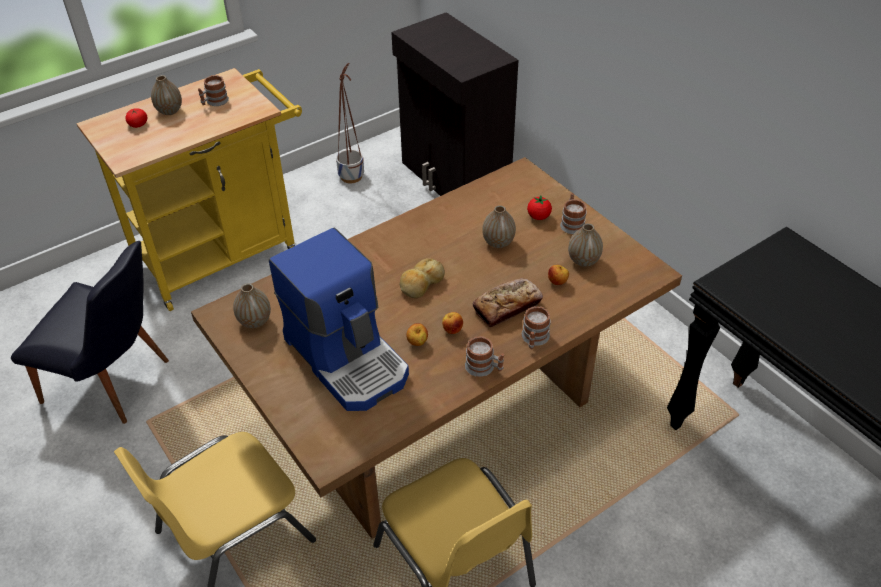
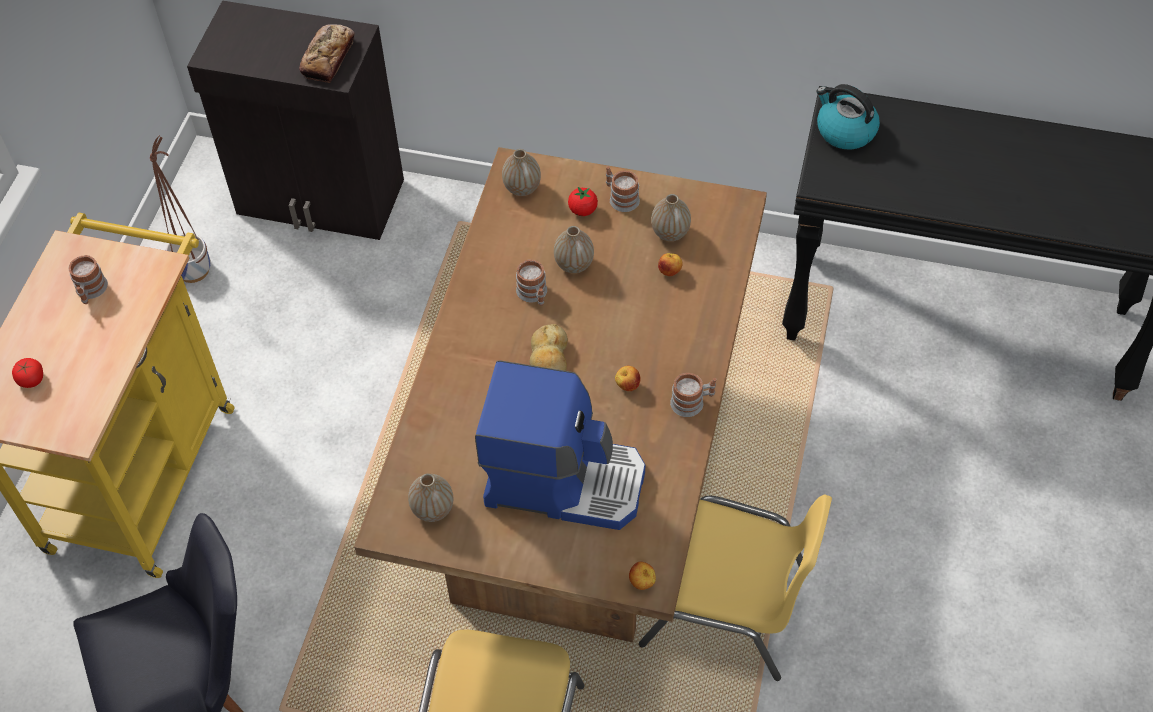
camera: 40 degrees left, 10 degrees up
vase [151,75,182,115] -> vase moved to [502,149,541,196]
apple [406,323,428,346] -> apple moved to [629,562,656,590]
bread [473,278,543,327] -> bread moved to [299,24,355,83]
mug [521,306,551,349] -> mug moved to [516,259,547,306]
none -> kettle [817,84,880,149]

